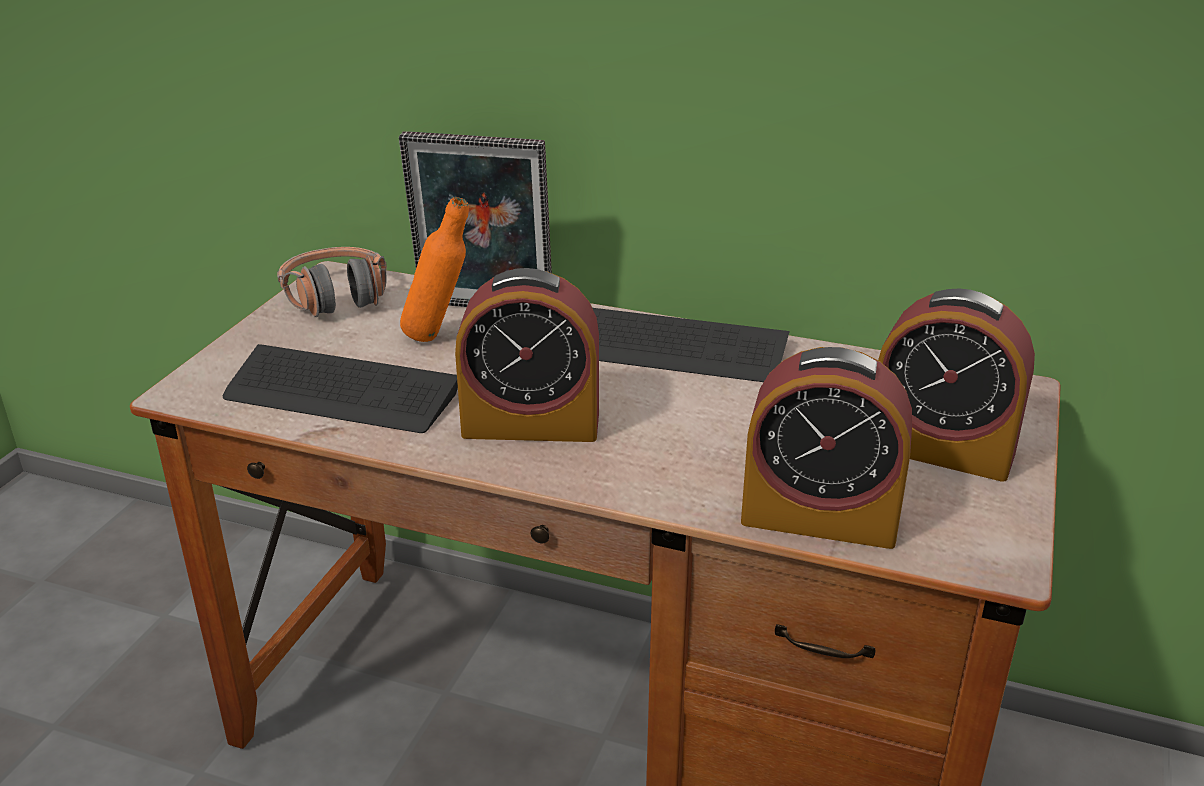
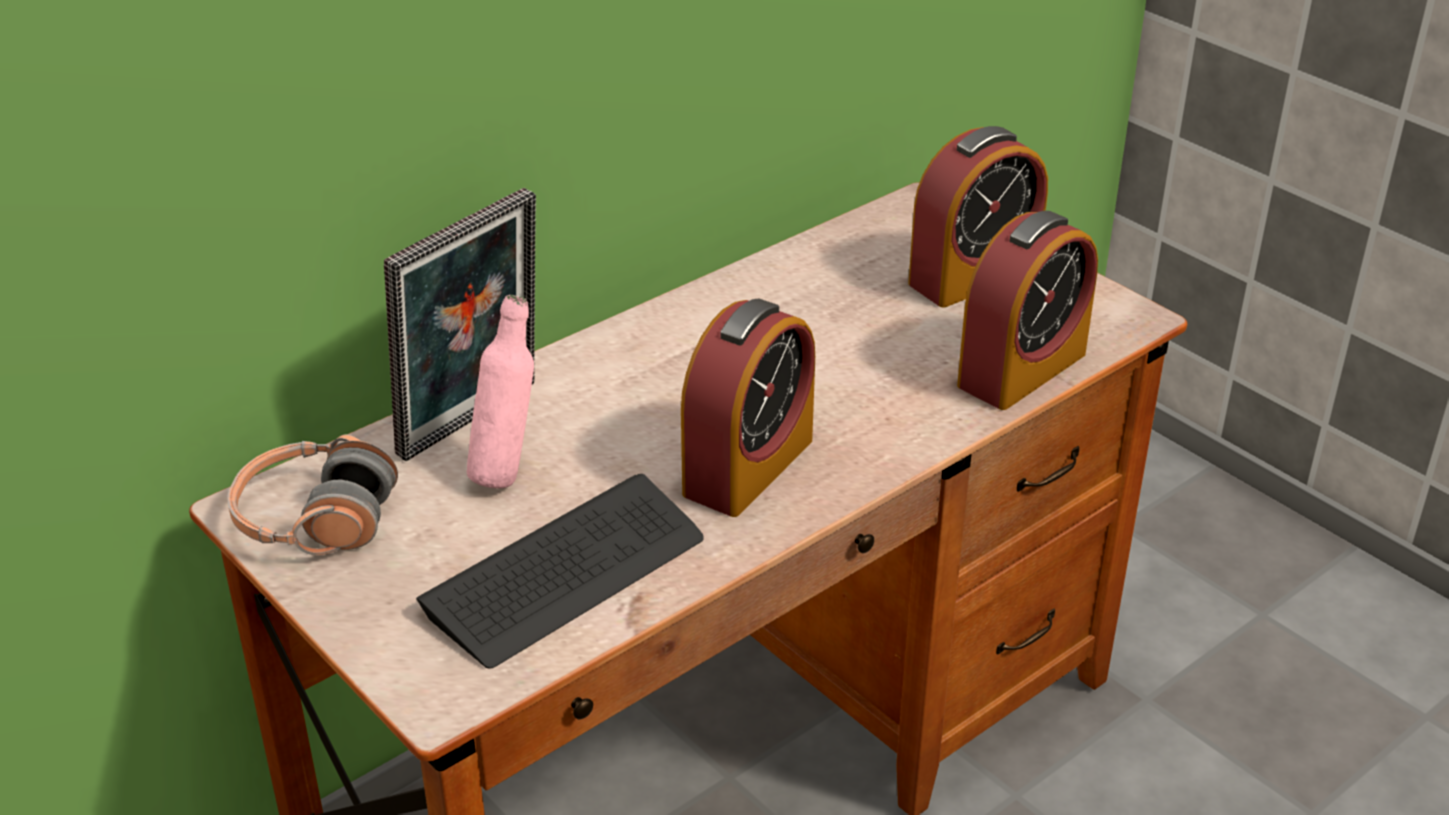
camera: 60 degrees left, 5 degrees up
orange bottle [400,197,469,342] -> pink bottle [466,295,534,488]
keyboard [593,308,790,382] -> none

